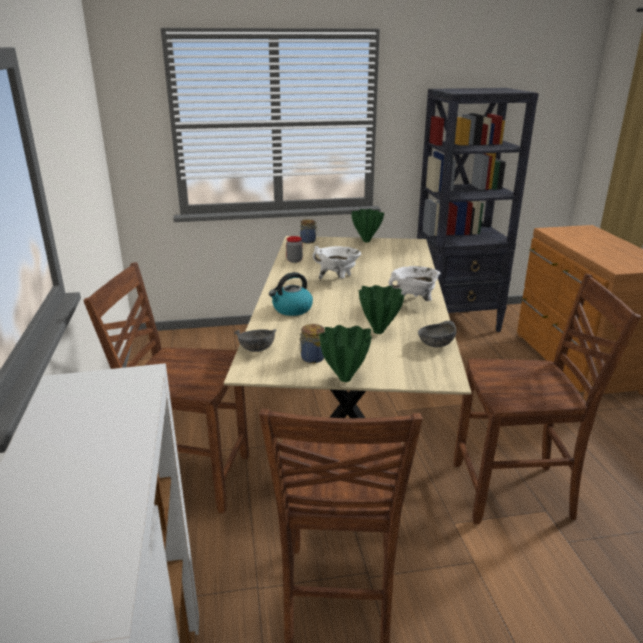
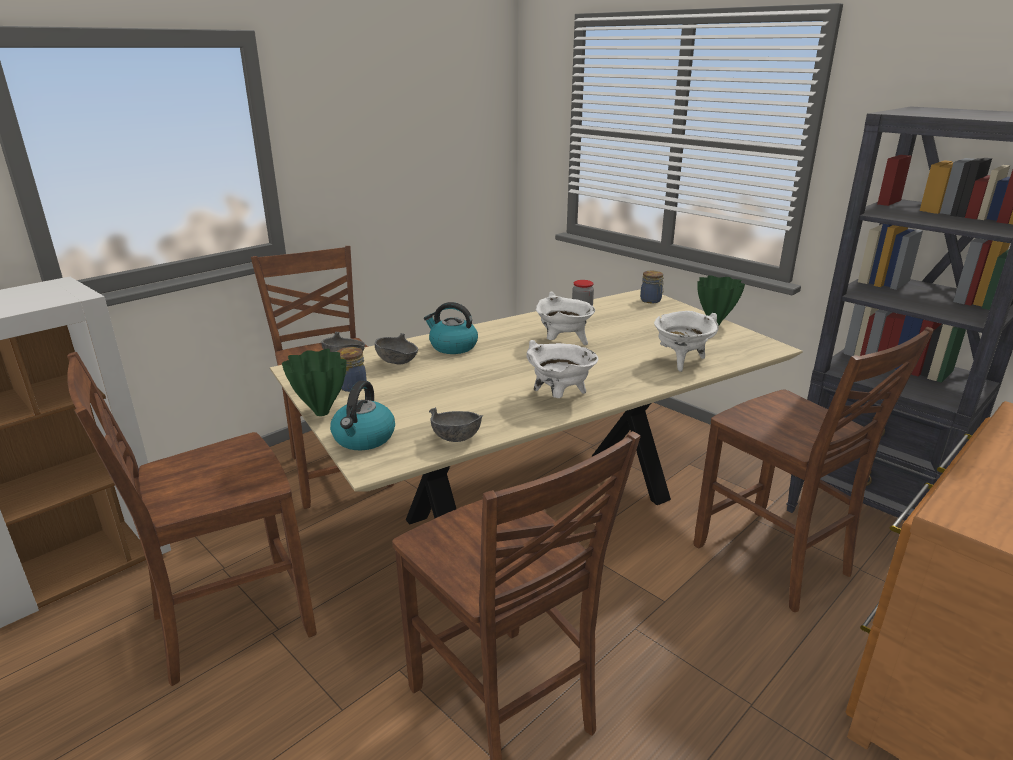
camera: 55 degrees right, 0 degrees up
green vase [359,285,404,334] -> none
none -> kettle [330,381,395,450]
none -> grey bowl [375,333,418,365]
none -> white cooking pot [654,311,719,372]
none -> brown chair [694,327,934,612]

